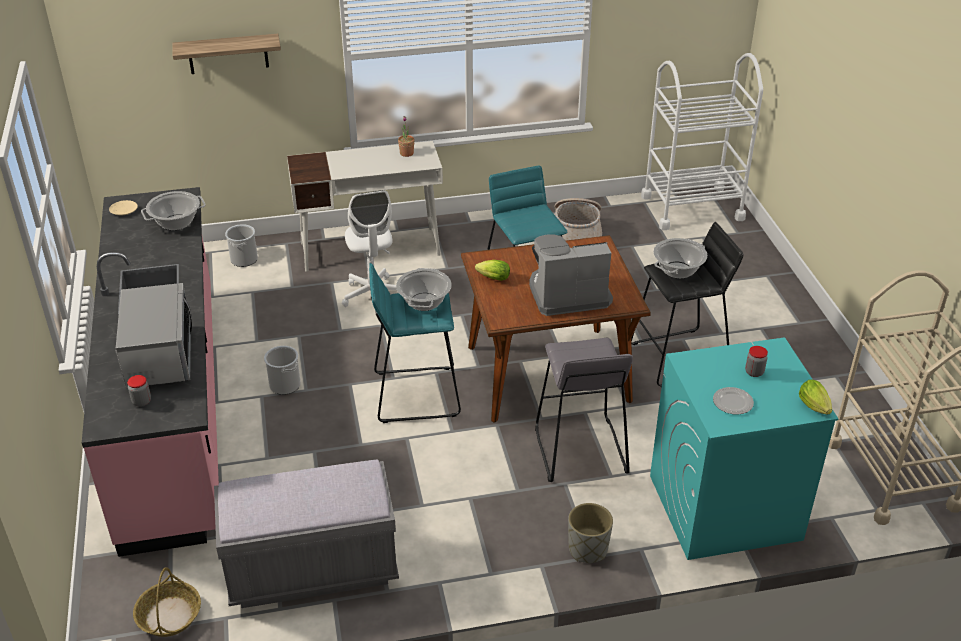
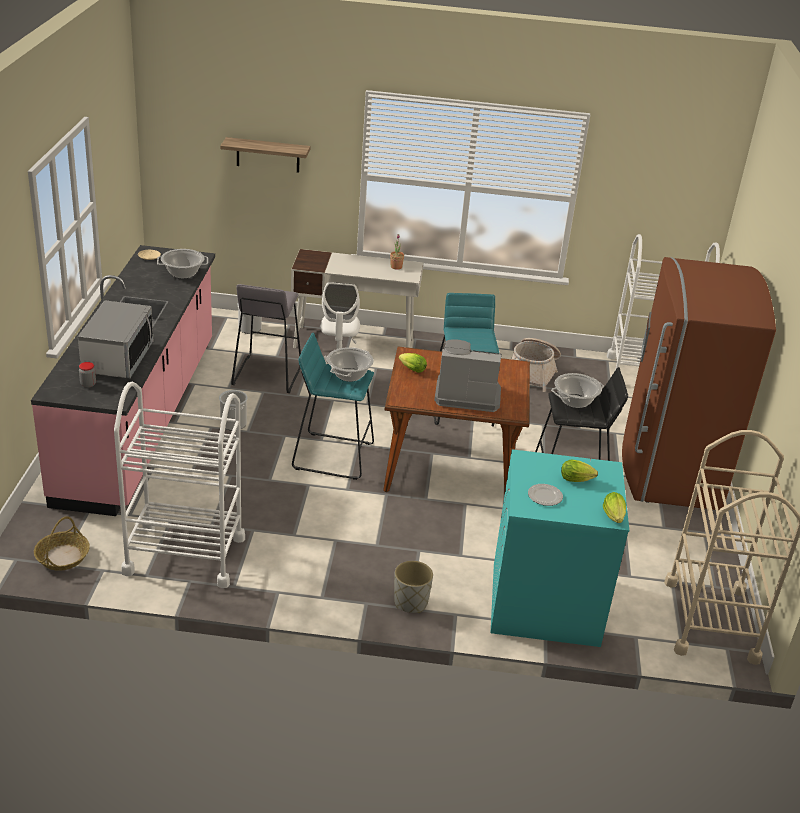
camera: 15 degrees right, 5 degrees down
grey bench [214,460,399,608] -> white cart [114,382,245,588]
grey stool [535,338,633,482] -> grey stool moved to [231,284,301,393]
jar [745,346,768,377] -> lettuce [561,460,598,482]
none -> brown fridge [622,257,776,510]

